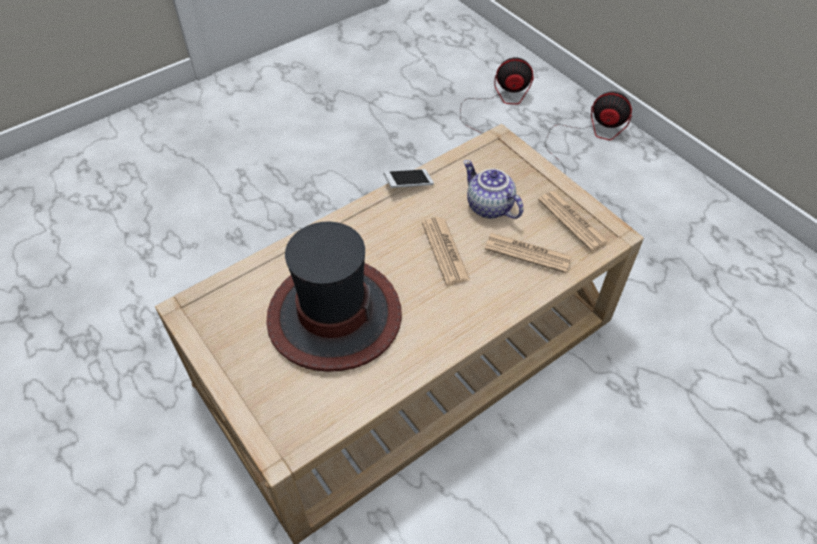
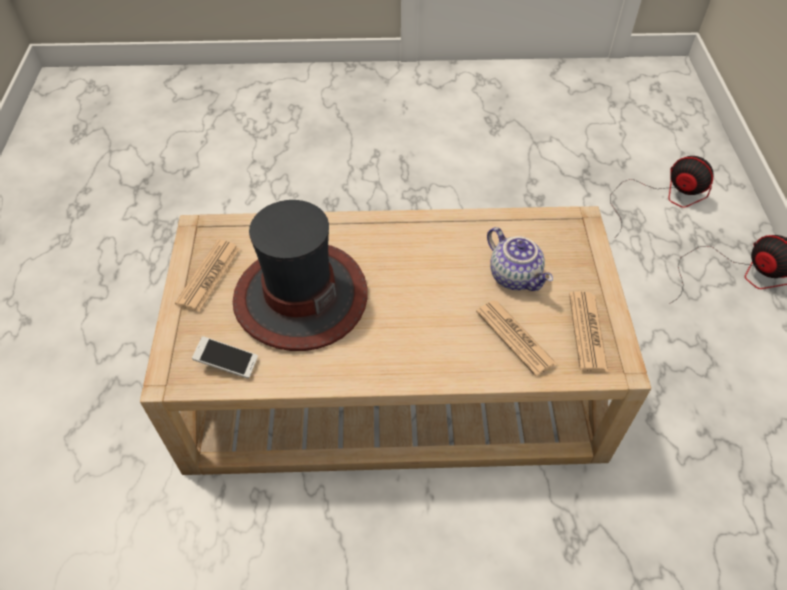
camera: 35 degrees right, 0 degrees up
phone [383,169,434,188] -> phone moved to [192,336,258,379]
newspaper [422,217,470,285] -> newspaper moved to [175,240,241,312]
teapot [463,160,523,219] -> teapot turned 150 degrees clockwise [487,227,553,291]

